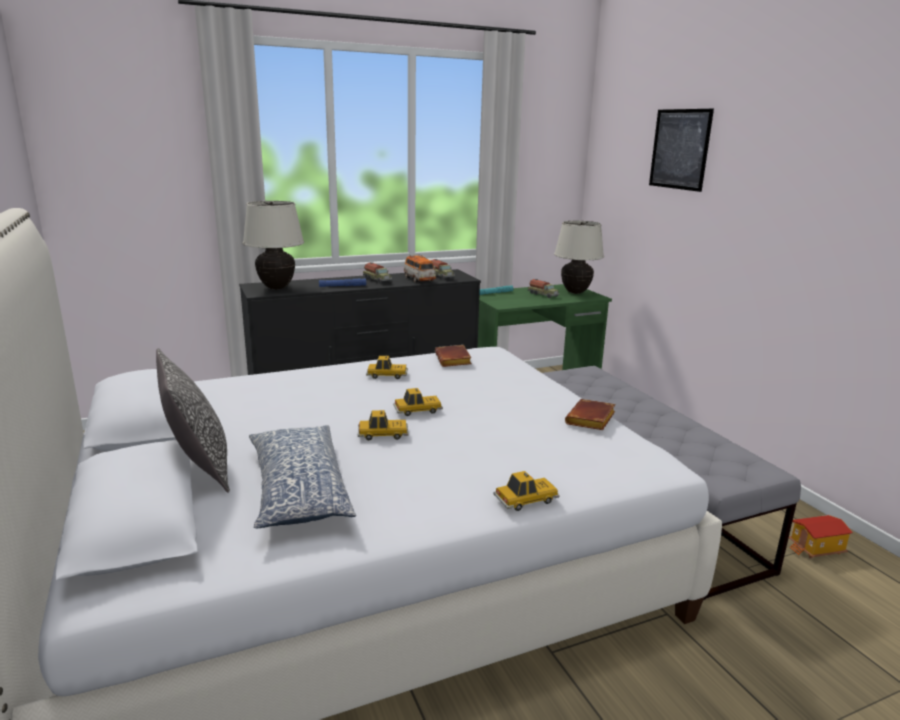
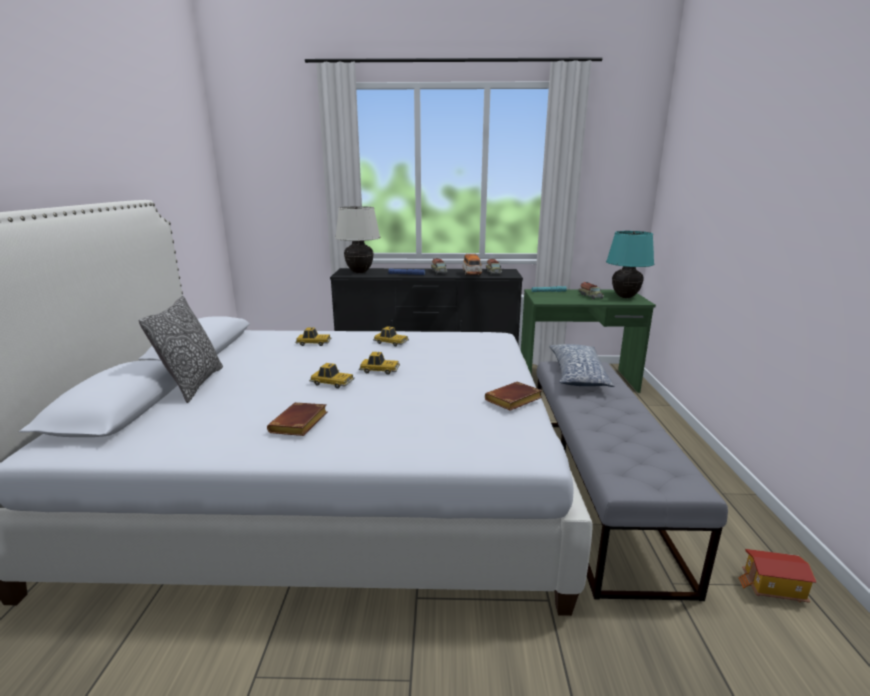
camera: 25 degrees right, 0 degrees up
pillow [249,425,356,529] -> pillow moved to [549,344,614,387]
brown book [435,345,472,367] -> brown book moved to [267,402,327,436]
toy car [493,471,560,511] -> toy car moved to [295,327,331,346]
beige table lamp [554,221,604,294] -> turquoise table lamp [606,231,655,298]
picture [649,109,714,192] -> none

